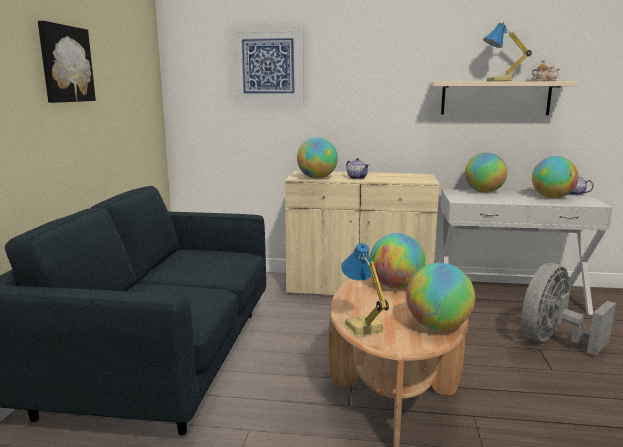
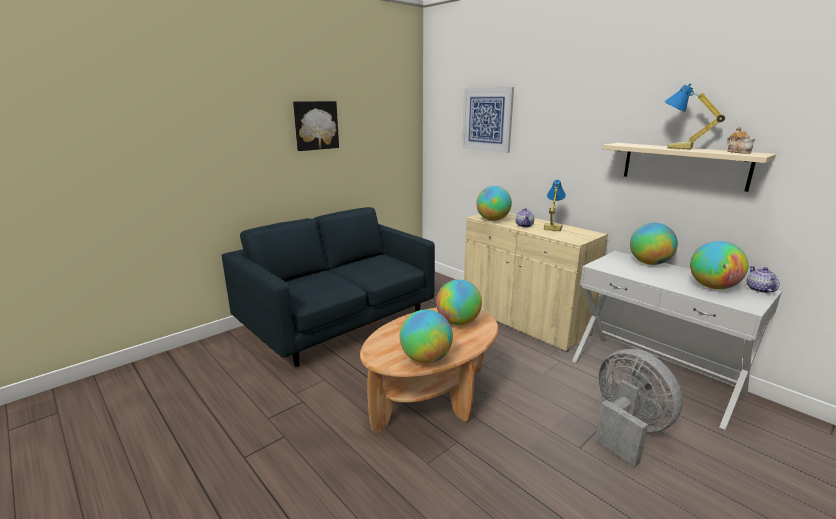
camera: 40 degrees right, 5 degrees up
table lamp [341,243,389,337] -> table lamp moved to [544,179,566,232]
grey fan [522,263,616,356] -> grey fan turned 60 degrees clockwise [595,349,683,467]

